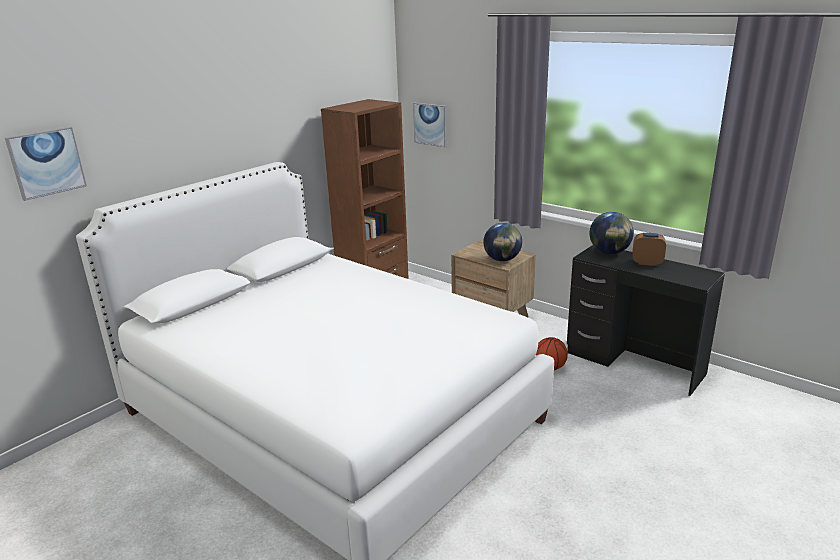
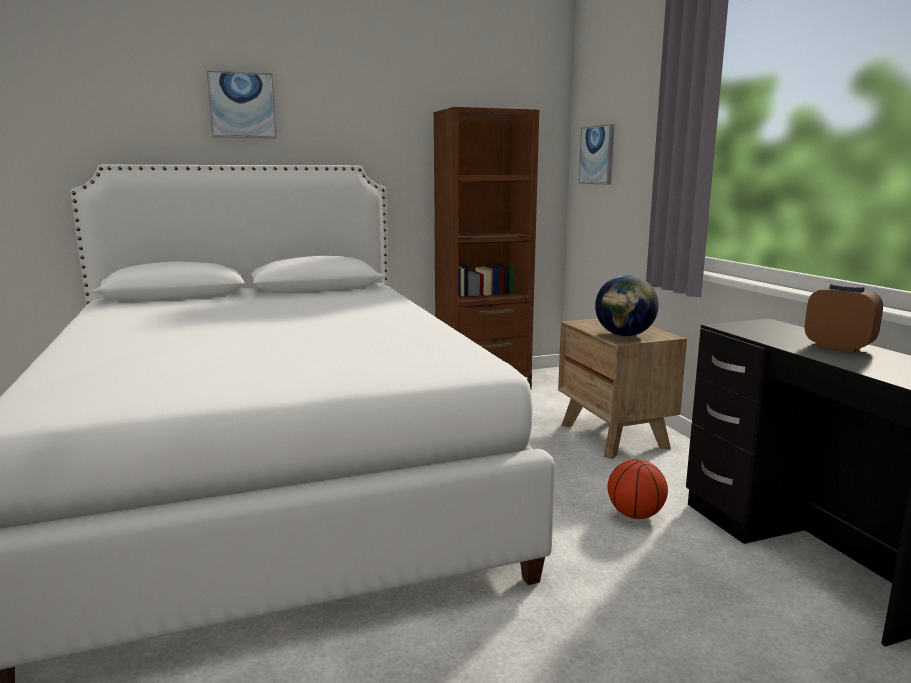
camera: 30 degrees right, 10 degrees down
picture [5,127,87,201] -> picture moved to [207,70,277,138]
globe [590,212,634,254] -> none

